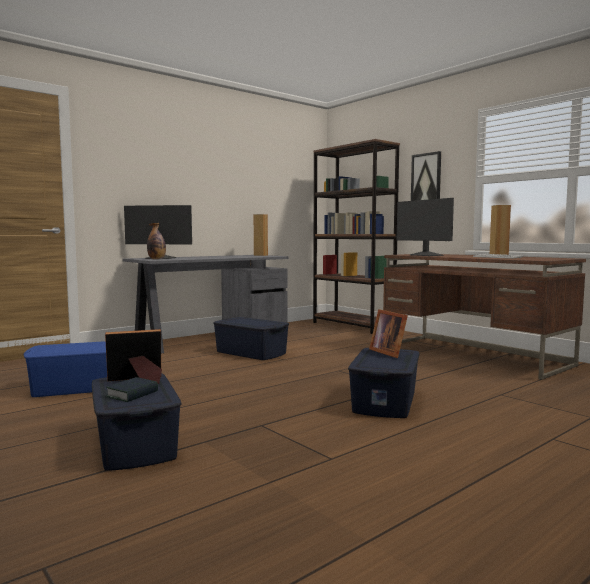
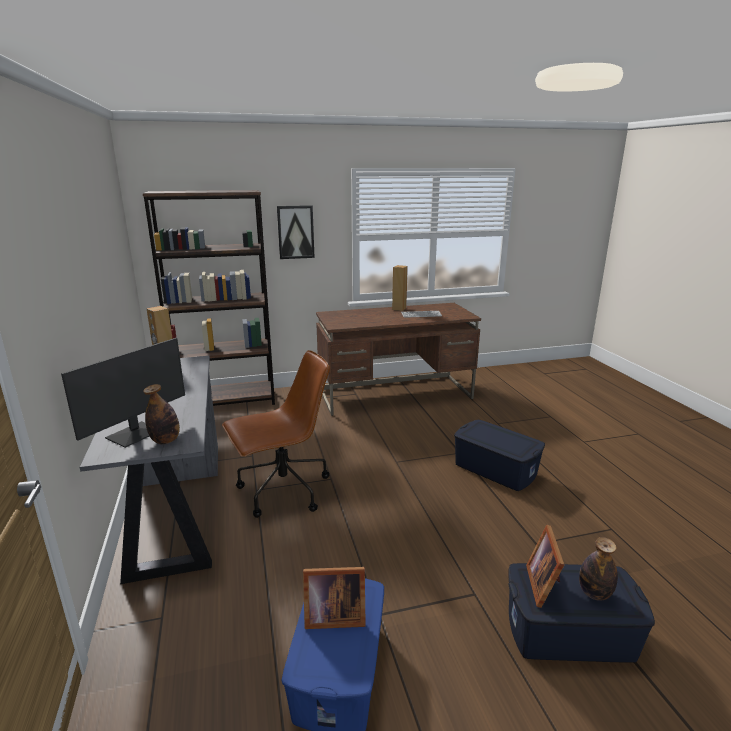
camera: 65 degrees left, 15 degrees up
book [105,377,158,402] -> bottle [579,537,618,600]
blue storage box [213,317,289,360] -> brown office chair [222,350,330,518]
picture frame [369,309,408,358] -> picture frame moved to [303,567,366,629]
monitor [397,198,454,256] -> none

